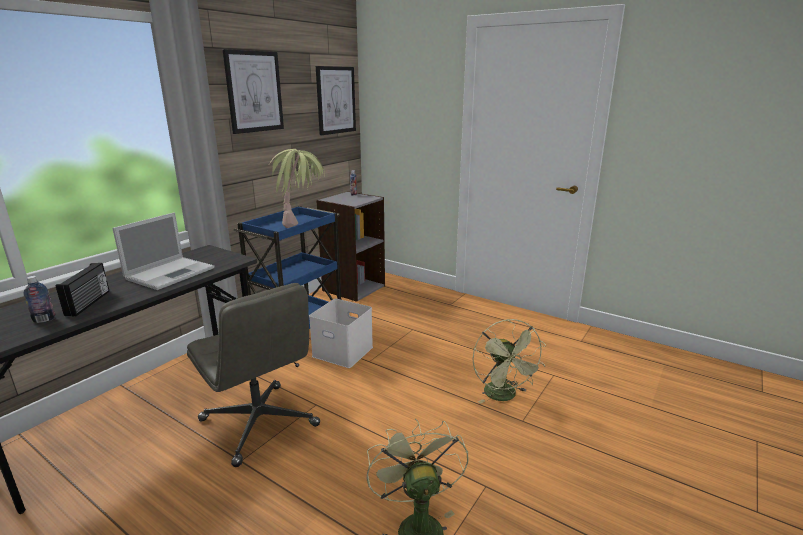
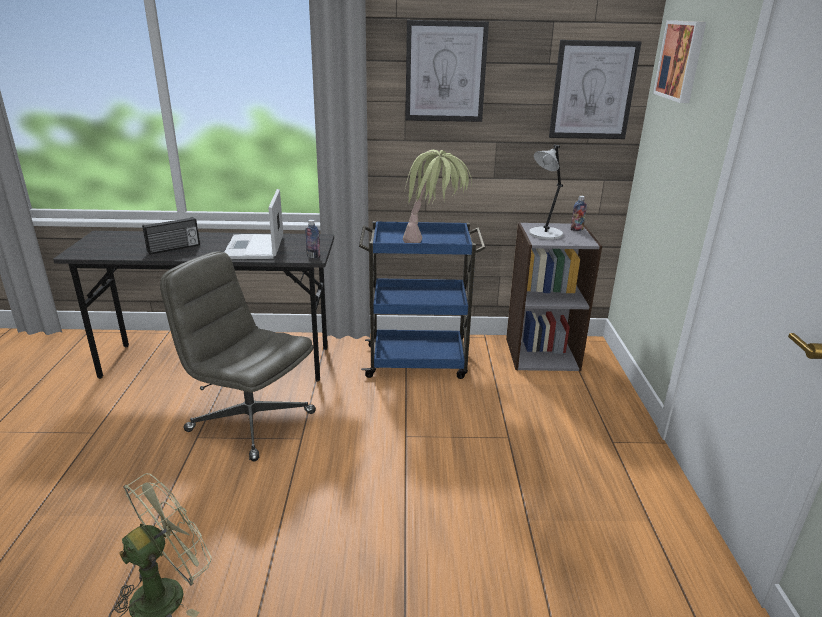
camera: 55 degrees right, 5 degrees up
bottle [23,276,55,323] -> bottle moved to [305,220,320,259]
laptop [112,212,214,290] -> laptop turned 90 degrees clockwise [224,189,283,259]
grey office chair [187,283,320,467] -> grey office chair turned 105 degrees clockwise [160,251,316,462]
white storage box [309,299,373,368] -> none
green fan [472,319,546,404] -> none
none -> grey table lamp [529,144,563,240]
none -> picture [653,20,706,103]

